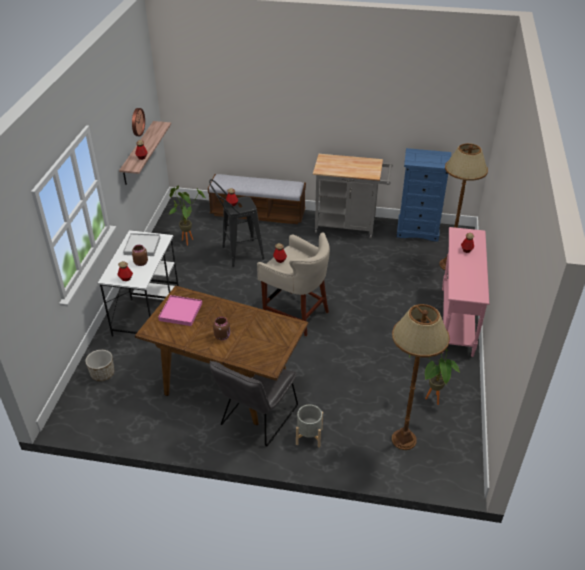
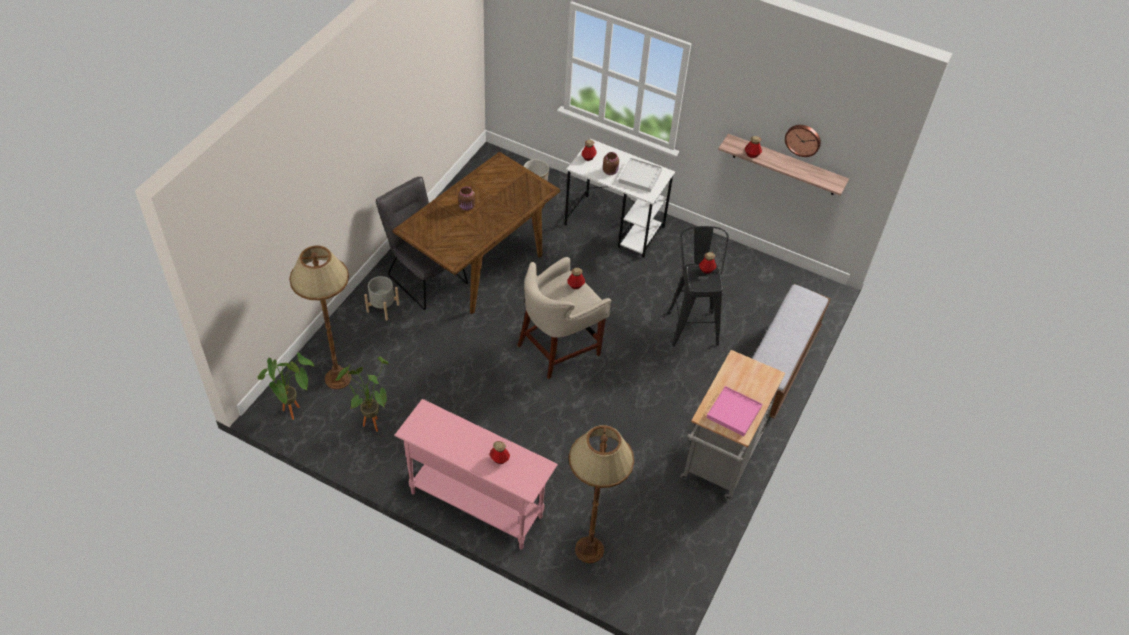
camera: 105 degrees right, 10 degrees up
pink tray [158,295,202,326] -> pink tray moved to [706,386,762,437]
potted plant [169,185,206,246] -> potted plant moved to [257,353,315,420]
blue dresser [397,148,451,242] -> none

